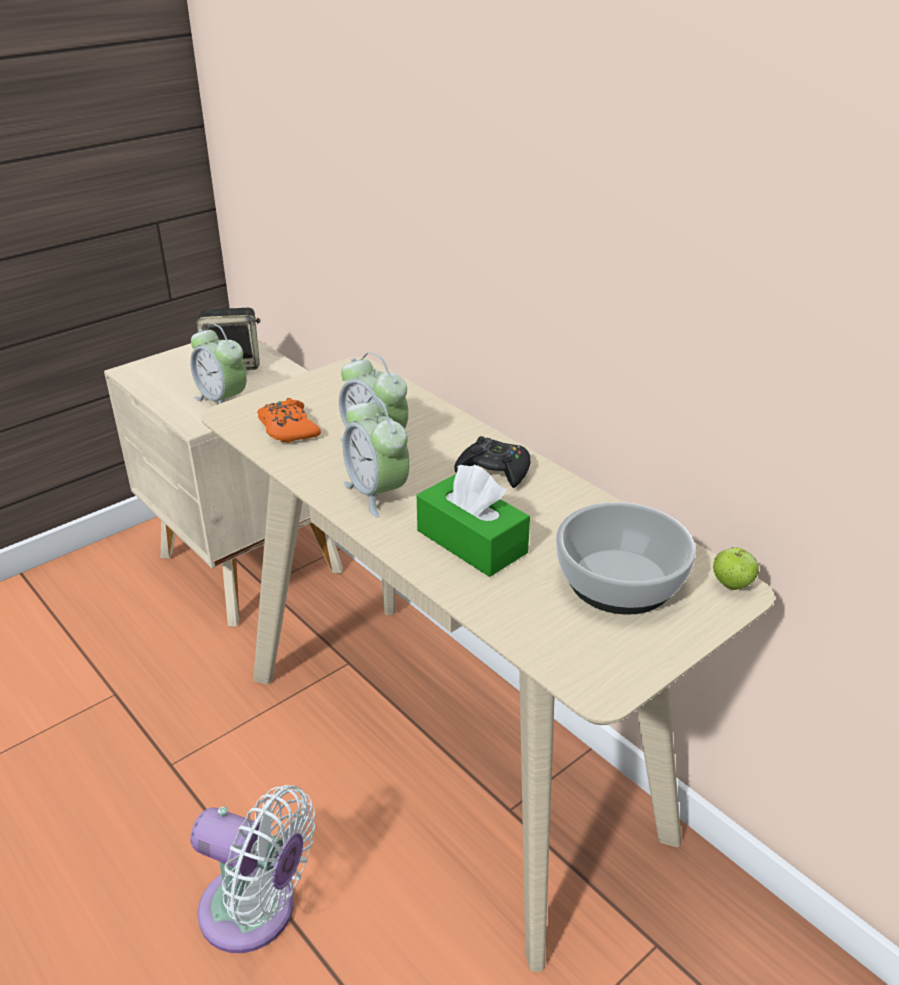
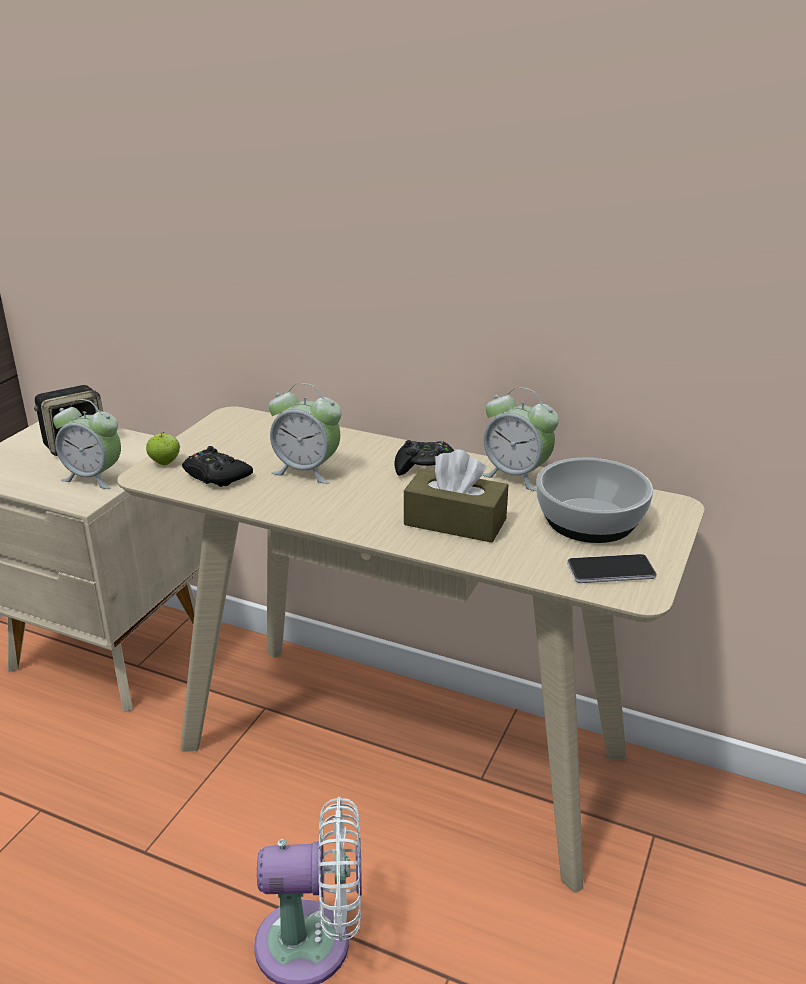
camera: 25 degrees left, 5 degrees down
orange game controller [257,398,321,443] -> black game controller [182,446,253,487]
alarm clock [343,396,410,517] -> alarm clock moved to [482,387,559,491]
green tissue box [417,465,530,577] -> brown tissue box [404,449,508,543]
apple [713,547,759,590] -> apple moved to [146,432,180,465]
none -> phone [567,554,657,583]

